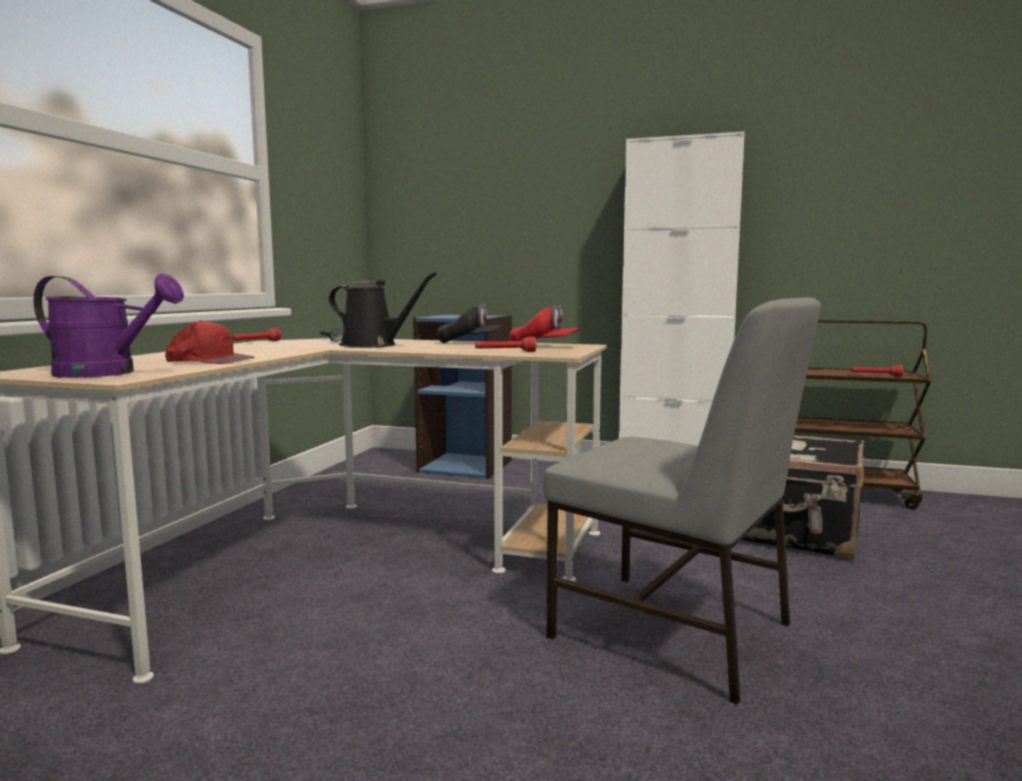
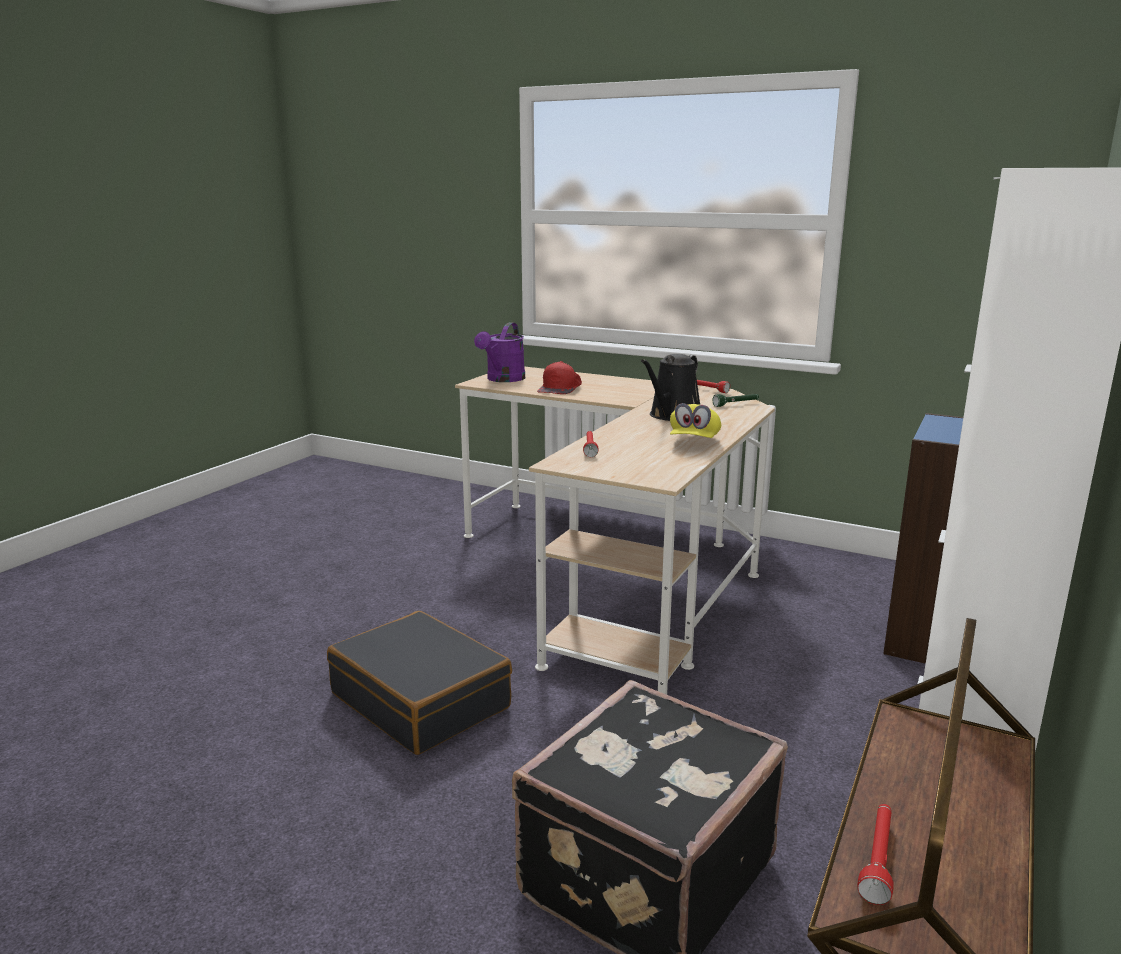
camera: 100 degrees right, 10 degrees up
black cap [437,304,504,343] -> yellow cap [670,403,721,438]
red cap [509,305,581,341] -> none
grey chair [543,297,821,705] -> black suitcase [327,611,512,755]

